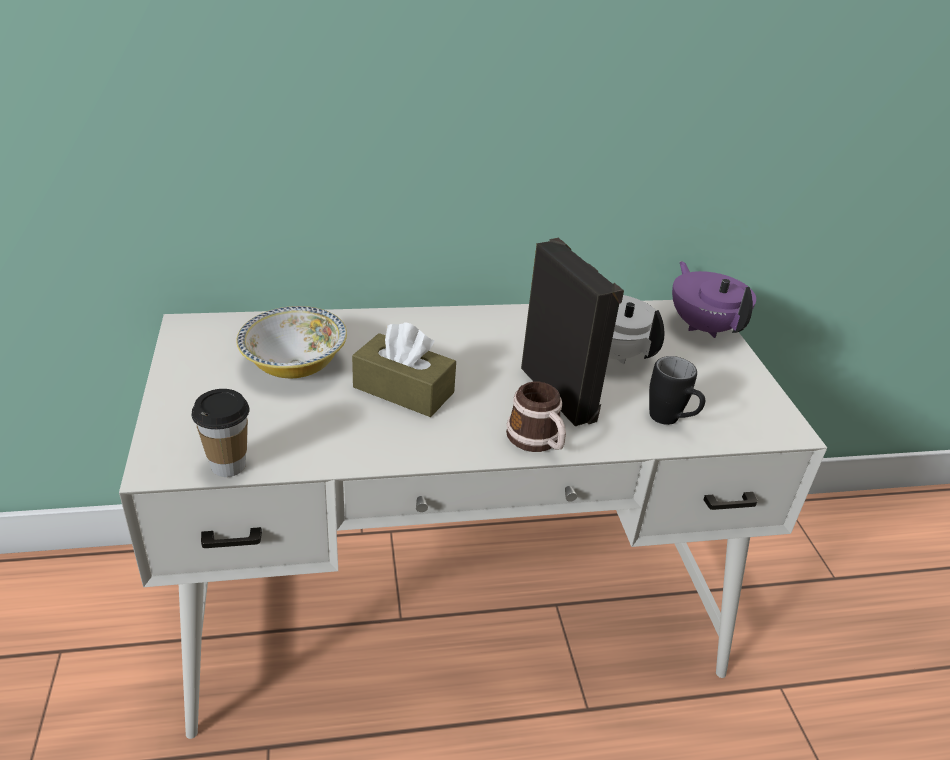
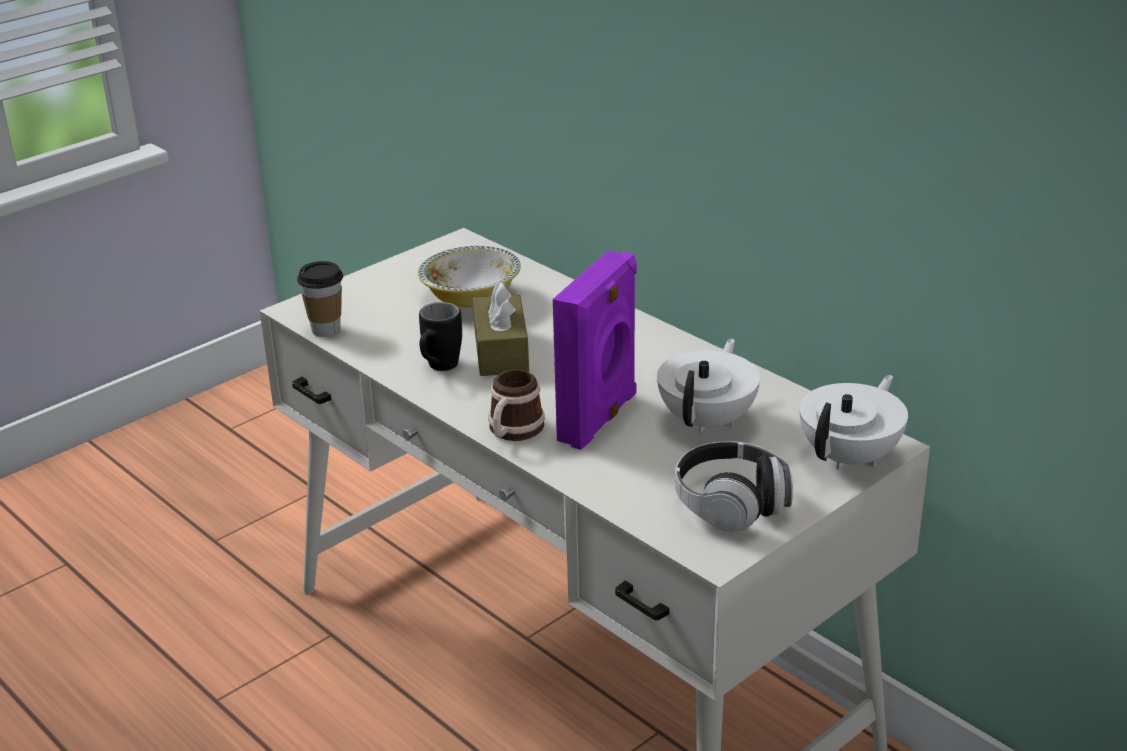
camera: 60 degrees right, 5 degrees down
black speaker [521,238,624,426] -> purple speaker [553,250,637,450]
black mug [649,356,705,425] -> black mug moved to [419,302,462,371]
purple teapot [672,261,756,338] -> white teapot [799,375,908,470]
none -> headphones [675,441,793,532]

